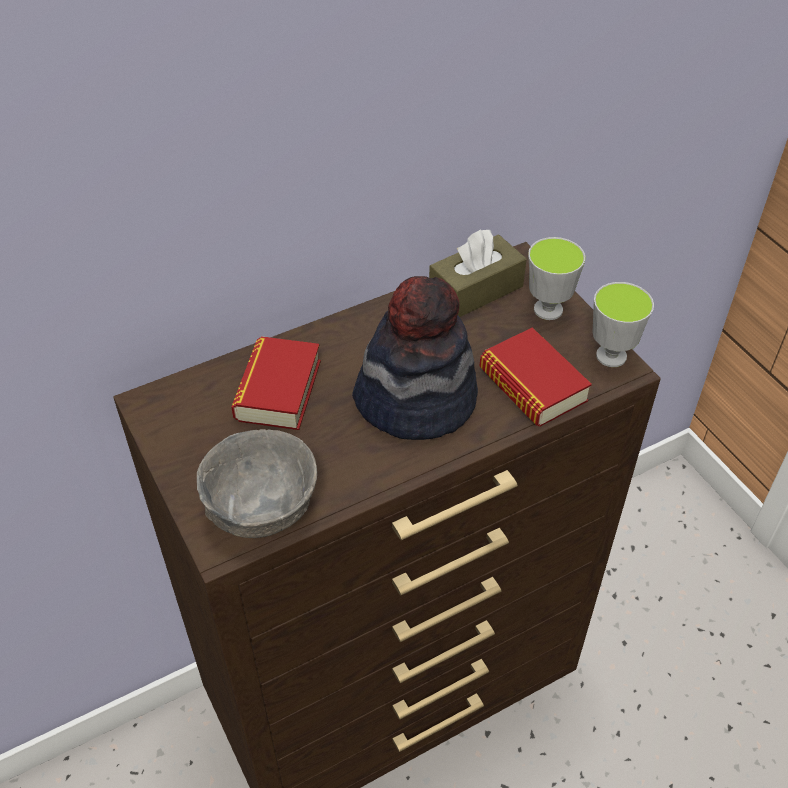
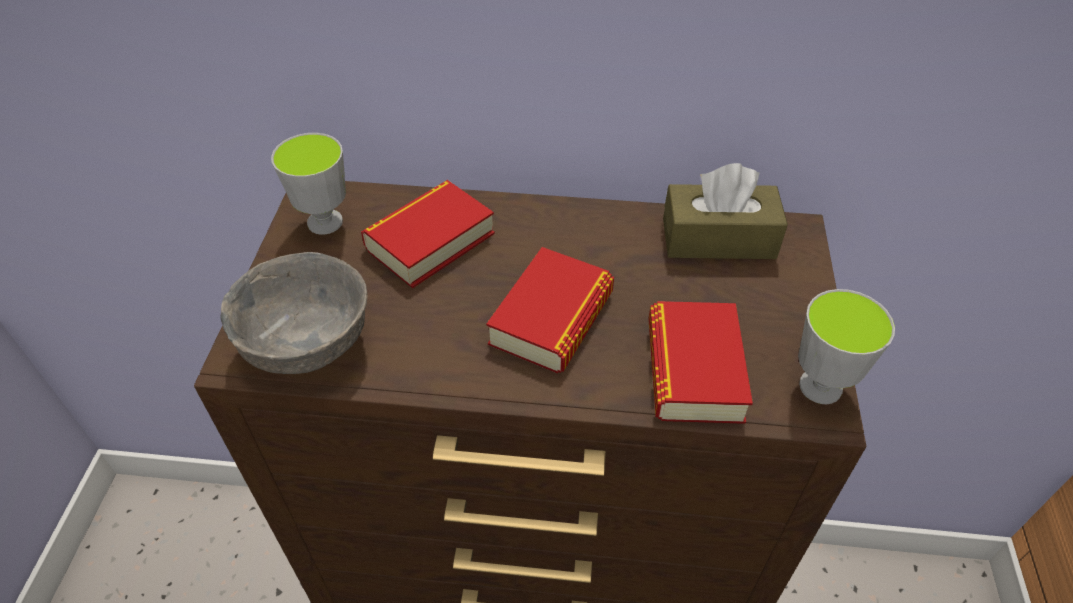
camera: 35 degrees right, 0 degrees up
hat [352,276,478,440] -> book [486,247,614,373]
cup [528,237,585,320] -> cup moved to [271,133,346,235]

